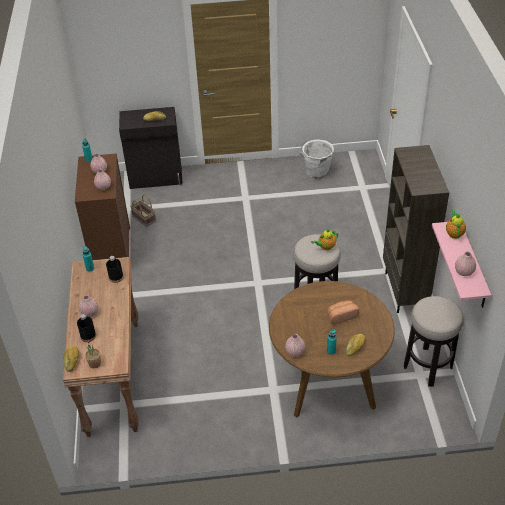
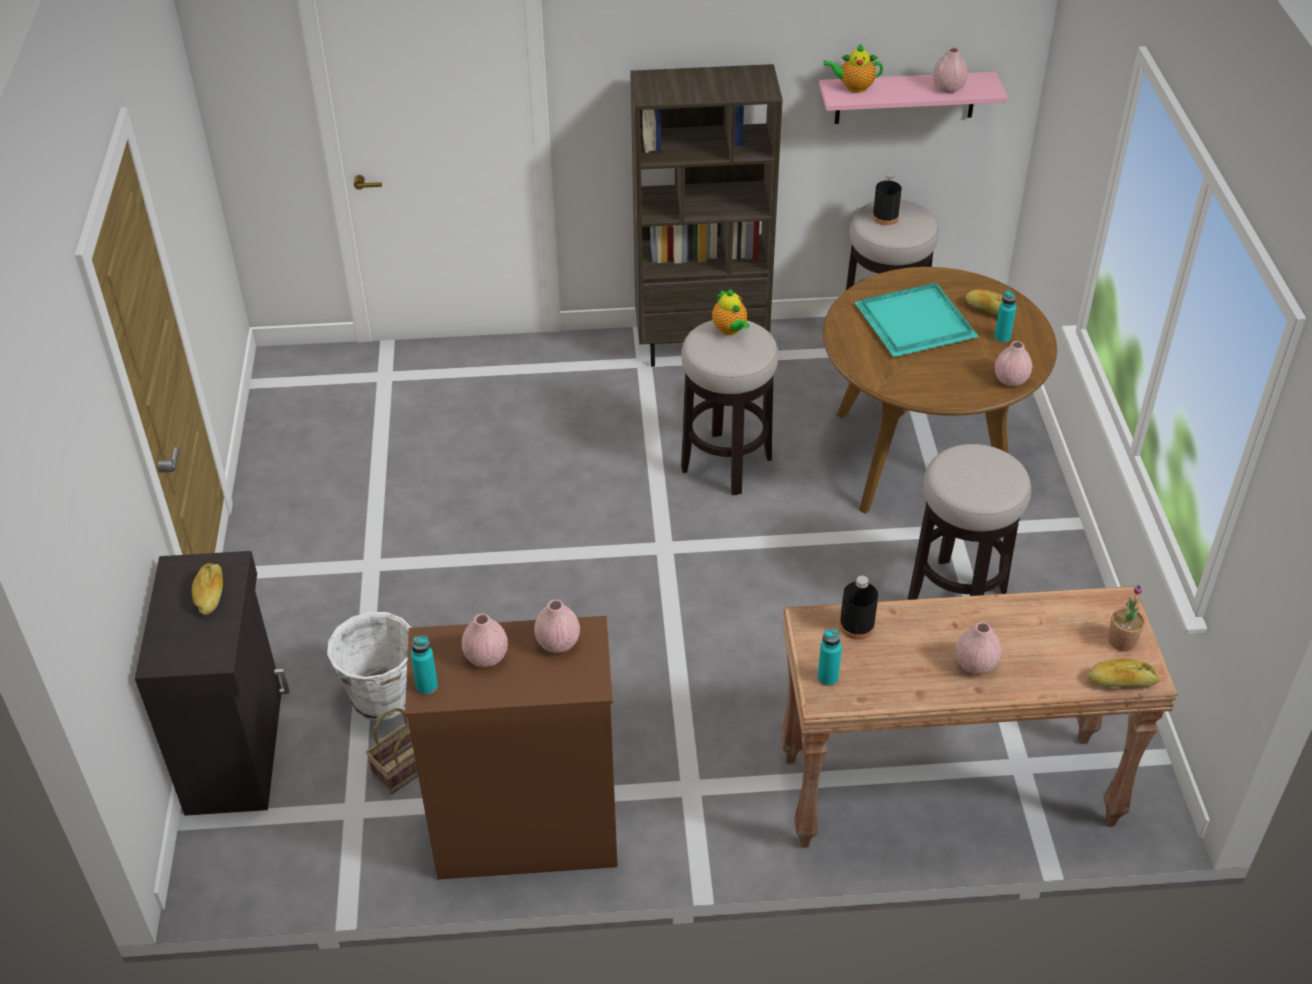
camera: 90 degrees left, 0 degrees up
black bottle [77,314,96,342] -> black bottle moved to [872,172,902,225]
white bucket [300,139,334,179] -> white bucket moved to [327,612,412,721]
bread [327,300,359,325] -> turquoise tray [854,283,979,357]
none -> stool [908,444,1031,600]

